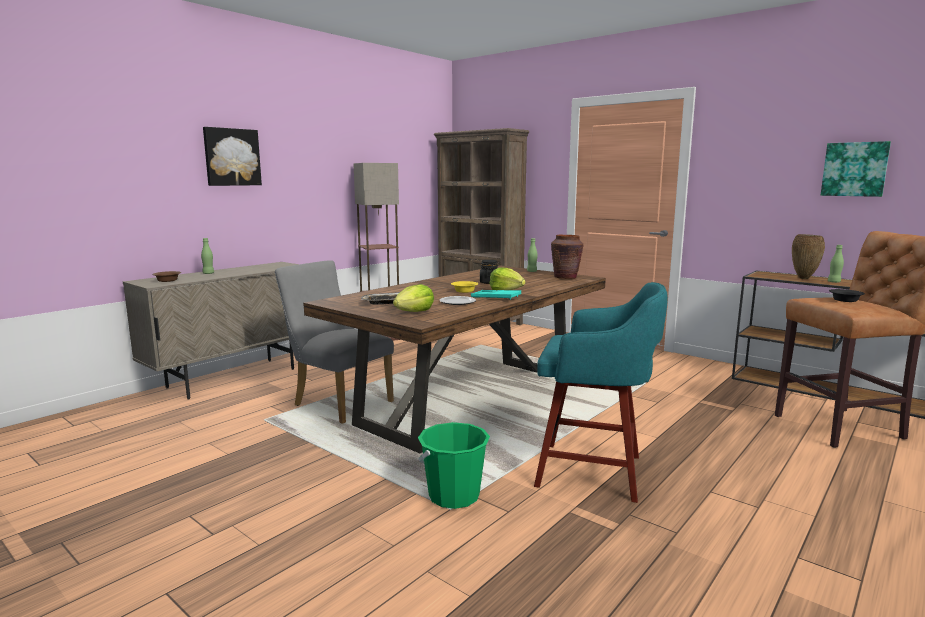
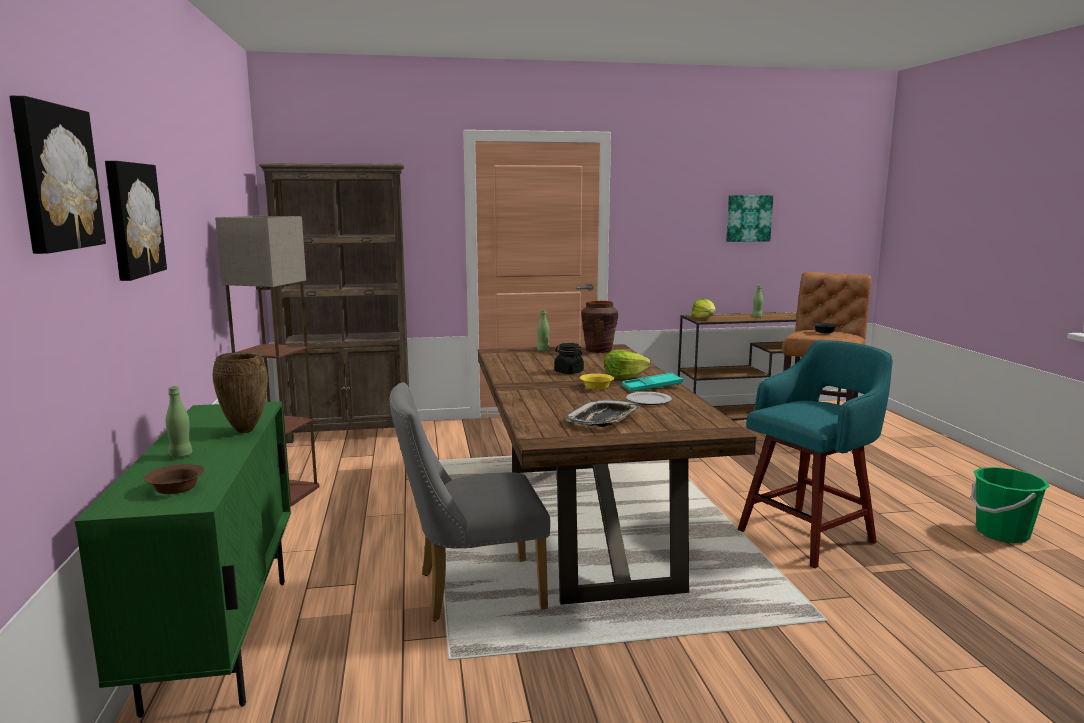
camera: 50 degrees left, 0 degrees up
beige cabinet [123,262,299,400] -> green cabinet [75,401,291,718]
lettuce [393,284,434,312] -> lettuce moved to [692,299,716,318]
green bucket [418,422,490,509] -> green bucket moved to [971,467,1050,543]
brown vase [792,234,825,279] -> brown vase moved to [213,352,268,433]
none -> picture [9,96,106,254]

